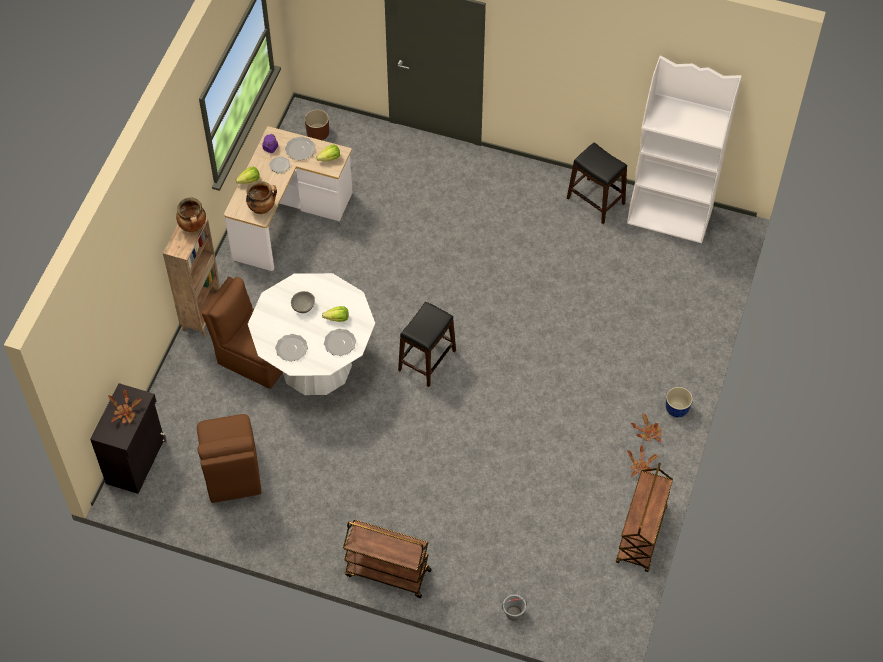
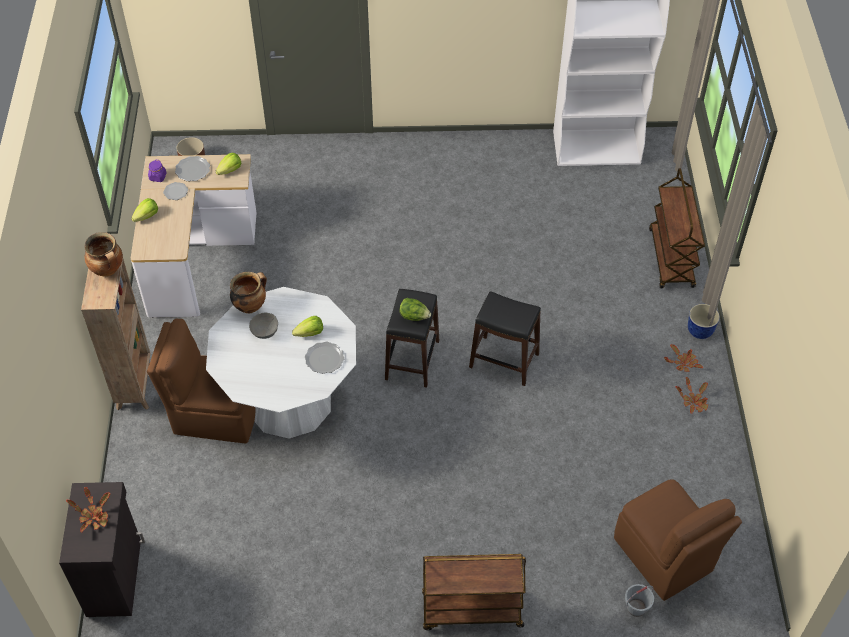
camera: 20 degrees left, 5 degrees down
brown chair [197,414,261,503] -> brown chair moved to [614,479,742,601]
cooking pot [246,181,277,214] -> cooking pot moved to [230,272,267,313]
plate [275,334,308,362] -> none
black stool [567,143,627,224] -> black stool moved to [469,291,541,386]
brown cart [616,463,673,572] -> brown cart moved to [649,168,705,289]
none -> lettuce [399,298,431,321]

